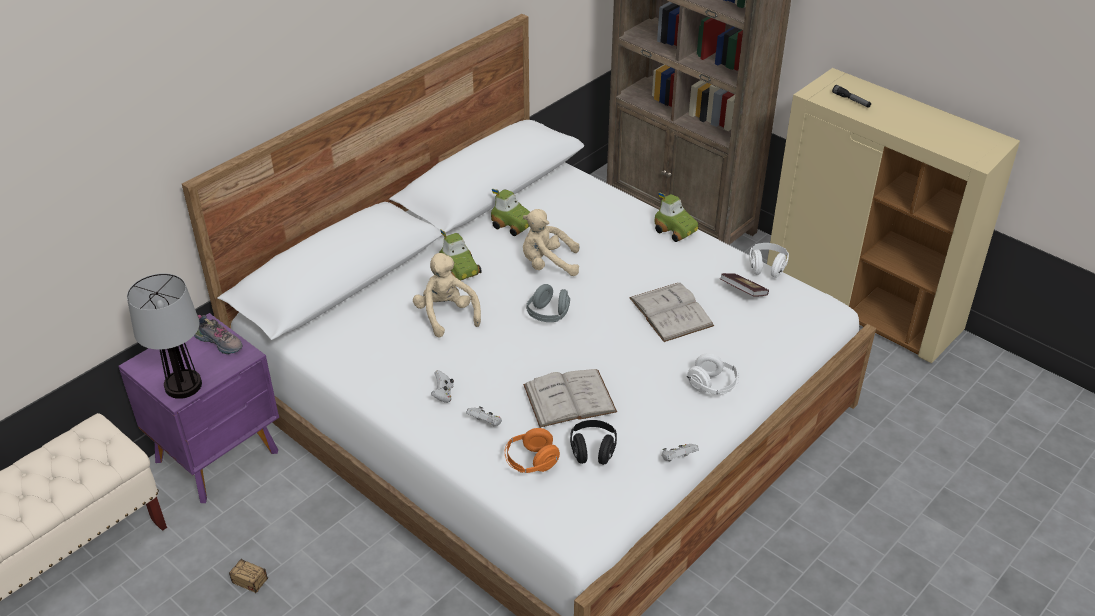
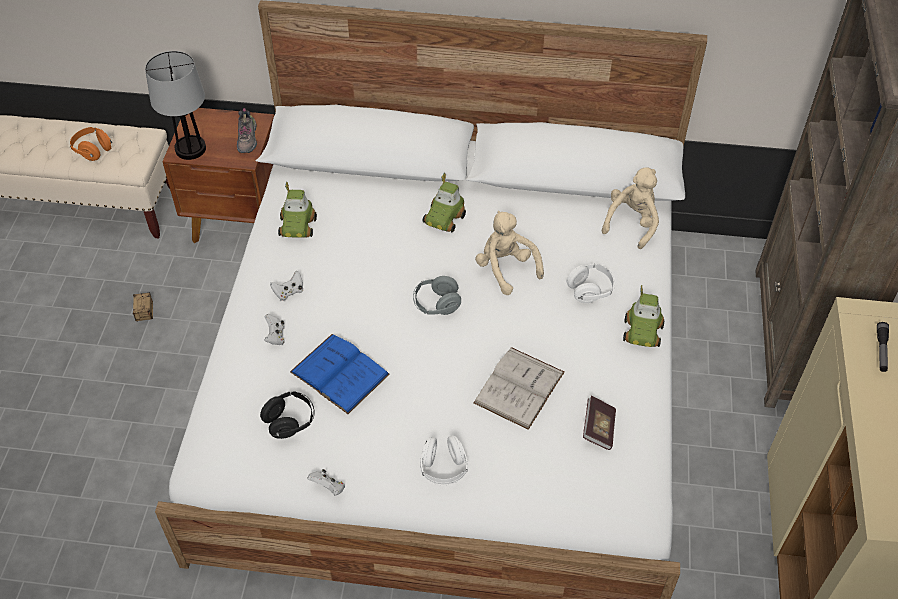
camera: 55 degrees right, 10 degrees up
purple nightstand [118,313,279,503] -> brown nightstand [163,108,275,243]
beige plush toy [413,253,481,338] -> beige plush toy moved to [602,167,659,249]
toy car [491,189,530,236] -> toy car moved to [278,182,317,238]
orange headphones [505,428,560,473] -> orange headphones moved to [70,127,112,161]
white book [523,369,617,428] -> blue book [290,334,390,414]
white headphones [749,243,789,278] -> white headphones moved to [567,264,615,303]

